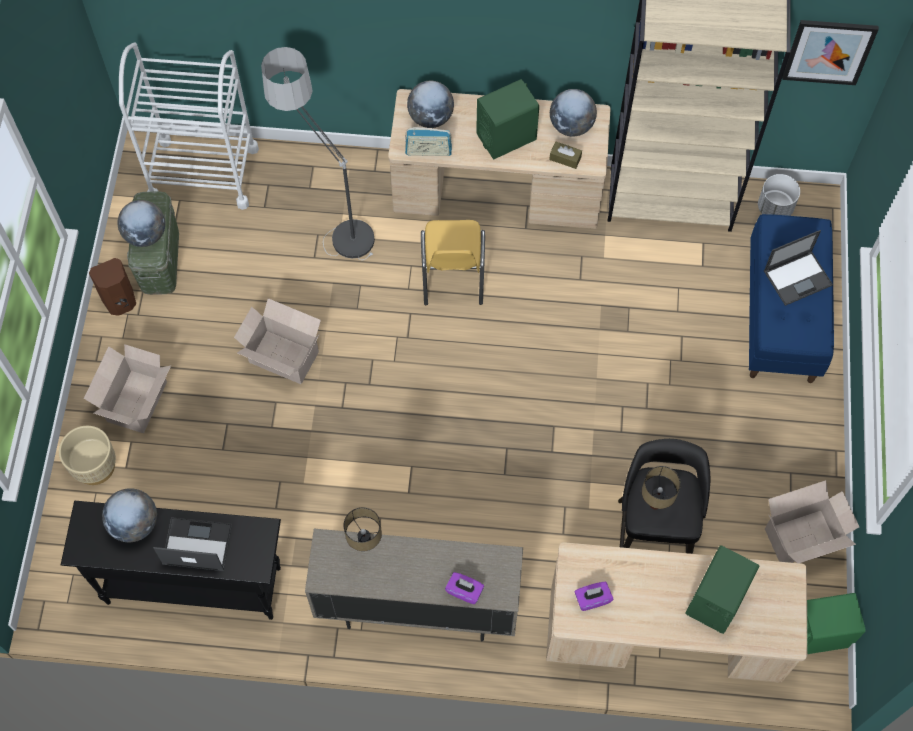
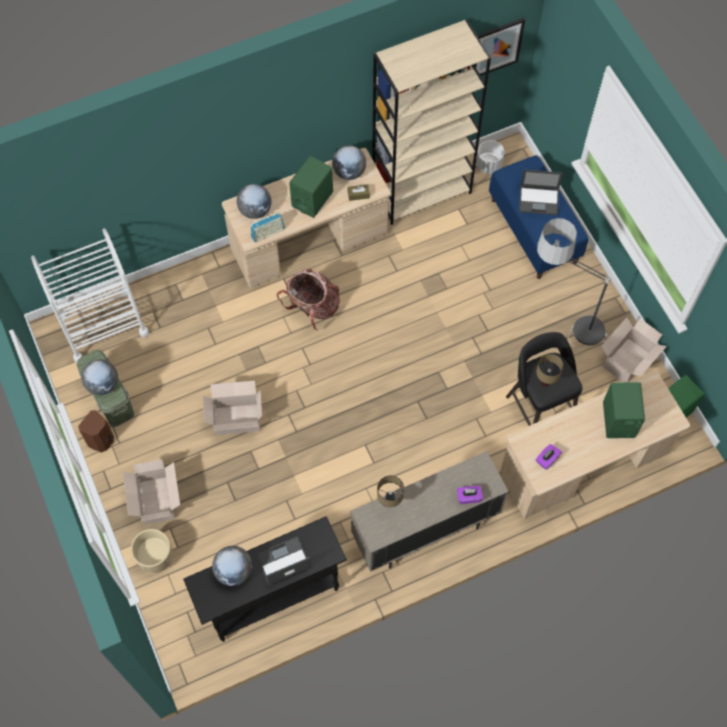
camera: 30 degrees left, 0 degrees up
floor lamp [261,47,375,260] -> floor lamp moved to [537,218,611,349]
yellow chair [421,220,485,305] -> backpack [277,269,340,330]
laptop [764,230,833,306] -> laptop turned 60 degrees clockwise [519,169,563,215]

